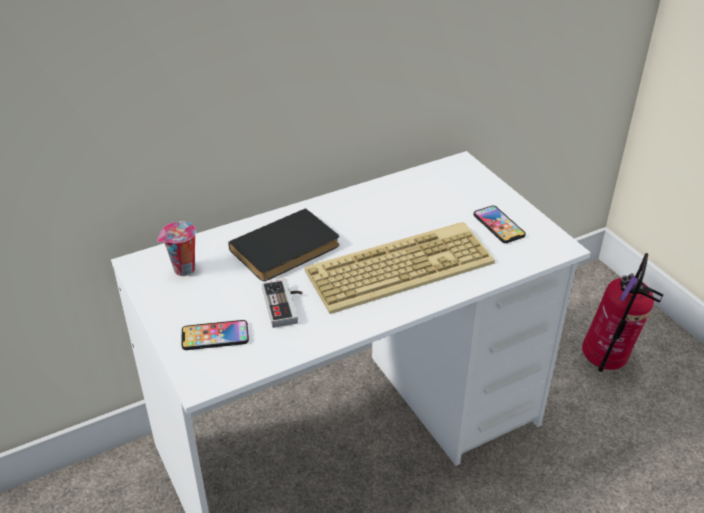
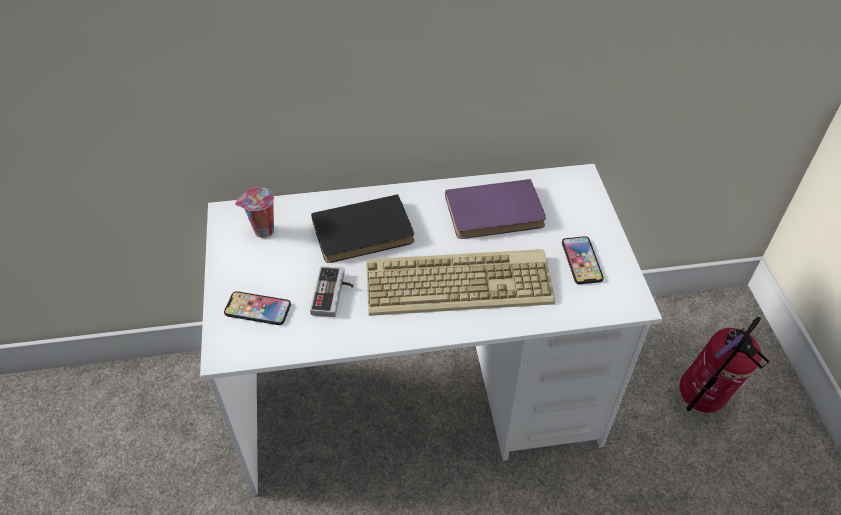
camera: 20 degrees right, 10 degrees up
none -> purple book [445,179,546,239]

